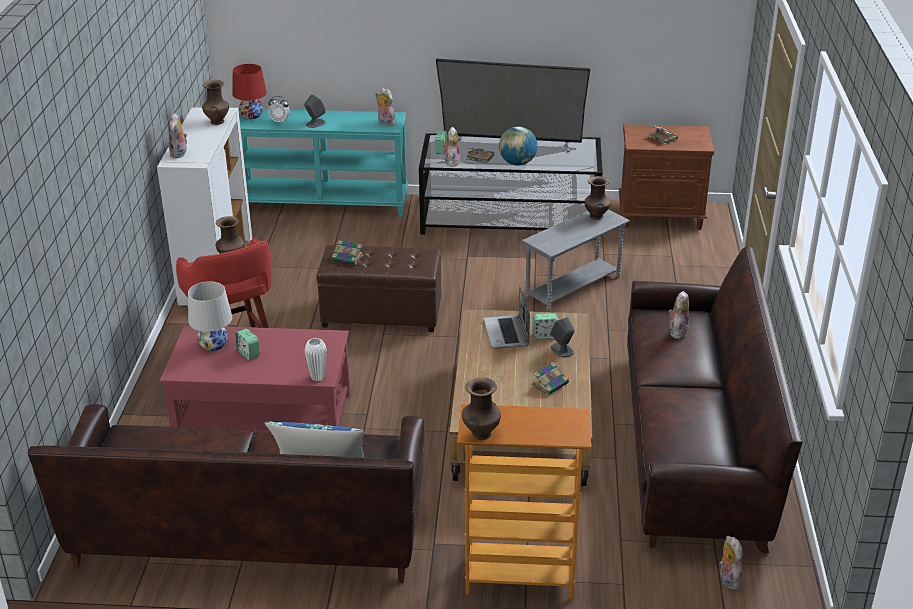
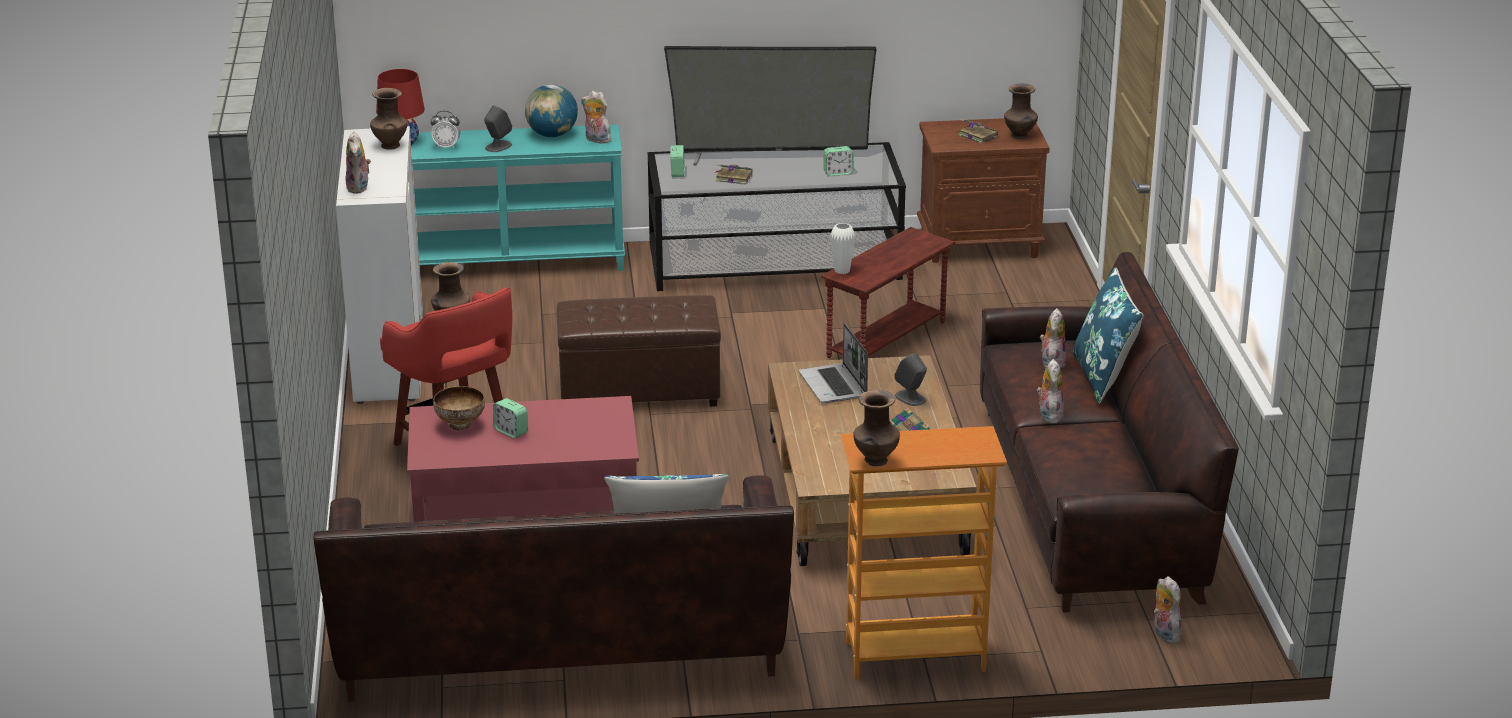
camera: 10 degrees left, 5 degrees down
white table lamp [188,281,232,351] -> bowl [433,386,485,430]
white vase [305,338,327,381] -> white vase moved to [830,223,855,274]
book [332,240,364,265] -> none
plush toy [443,127,460,167] -> plush toy moved to [1037,359,1064,424]
globe [499,126,538,166] -> globe moved to [525,84,578,137]
grey side table [522,209,630,312] -> brown side table [821,227,955,358]
alarm clock [533,313,558,339] -> alarm clock moved to [823,146,854,176]
brown vase [584,176,611,220] -> brown vase moved to [1004,83,1038,139]
none -> blue pillow [1073,267,1144,404]

